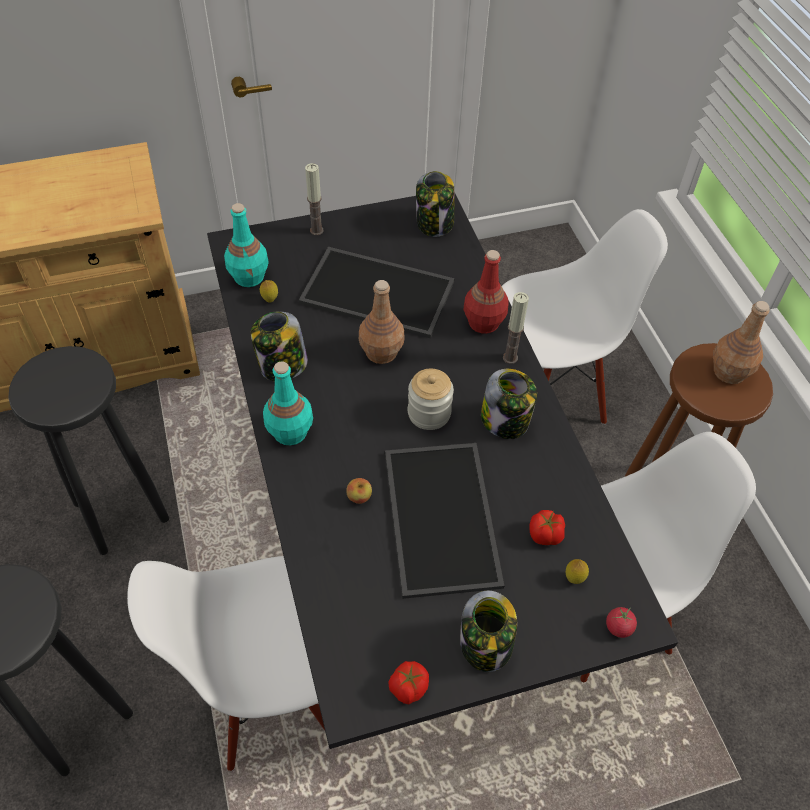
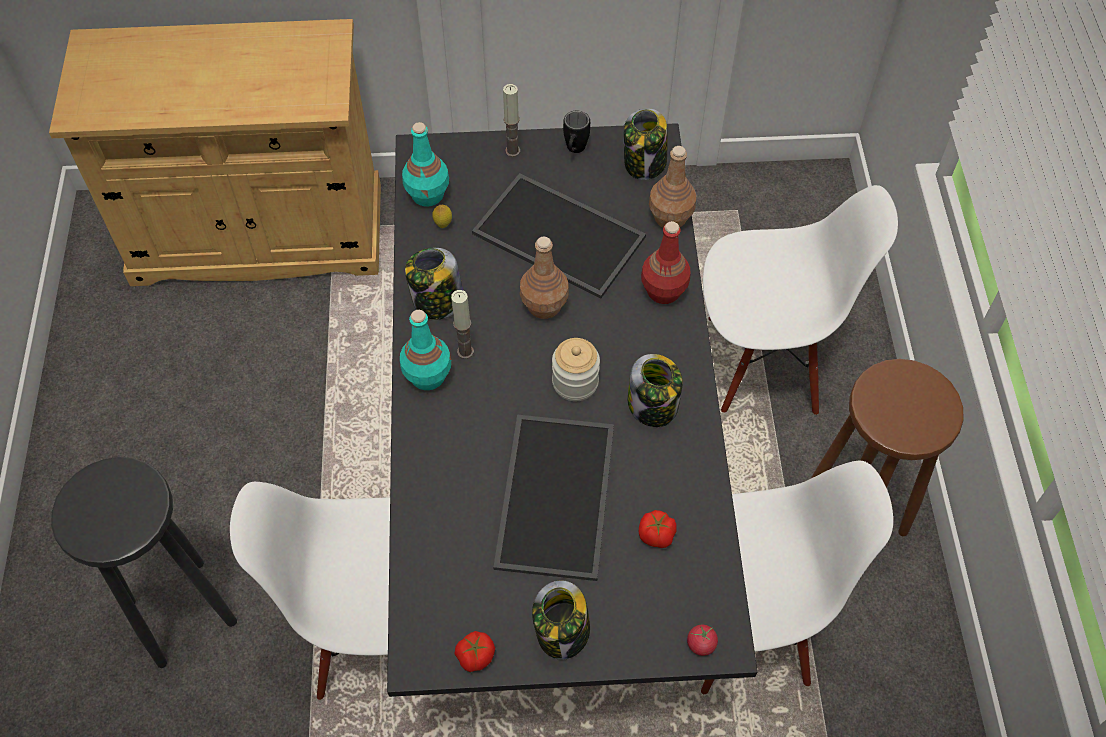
camera: 15 degrees right, 5 degrees up
black stool [8,346,169,555] -> none
apple [346,478,372,504] -> none
candle [503,292,529,364] -> candle moved to [451,290,474,359]
lemon [566,559,589,584] -> none
brown bottle [713,301,769,384] -> brown bottle moved to [649,146,696,228]
none -> black mug [563,111,590,153]

